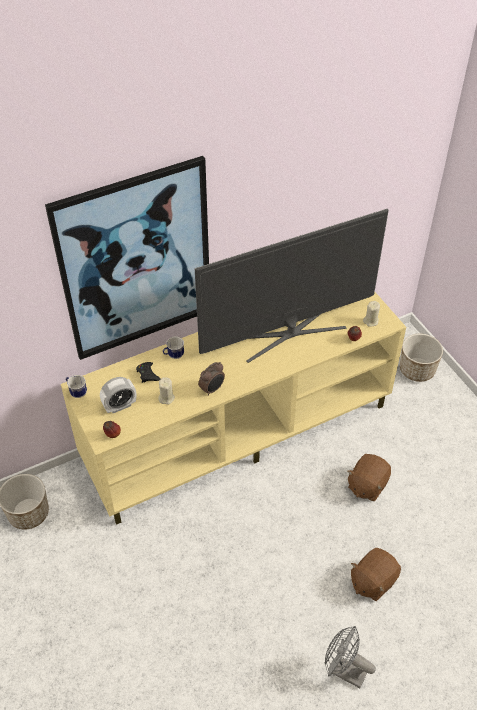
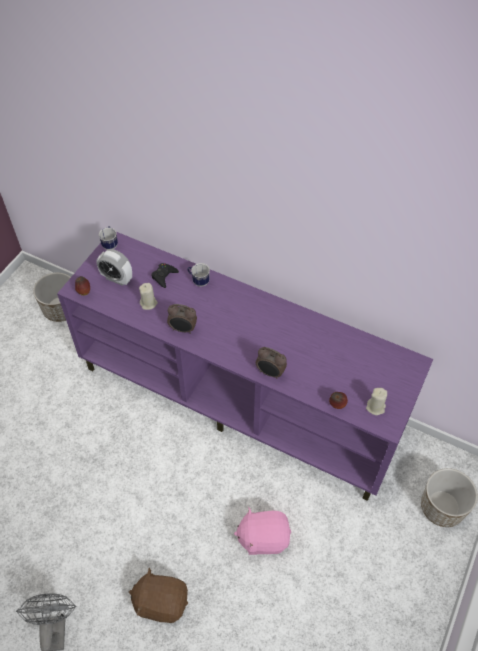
camera: 55 degrees right, 5 degrees up
picture [45,156,209,360] -> none
beige tv stand [61,292,406,525] -> purple tv stand [57,232,433,501]
television [195,209,389,363] -> none
brown plush toy [347,454,391,501] -> pink plush toy [234,507,291,555]
none -> alarm clock [256,347,287,379]

